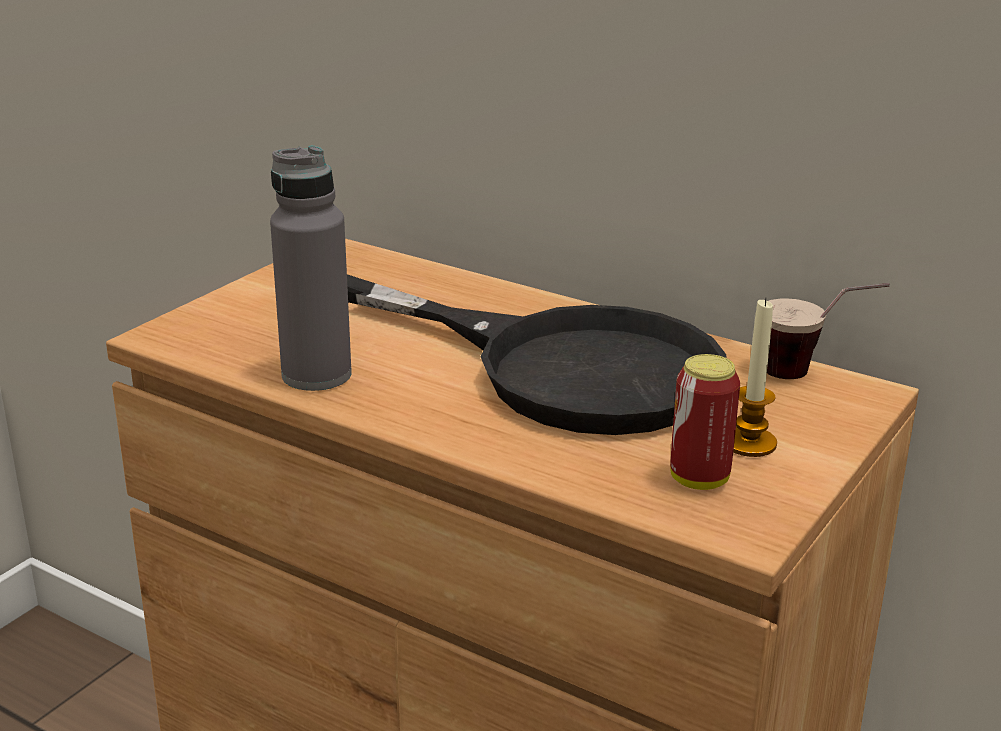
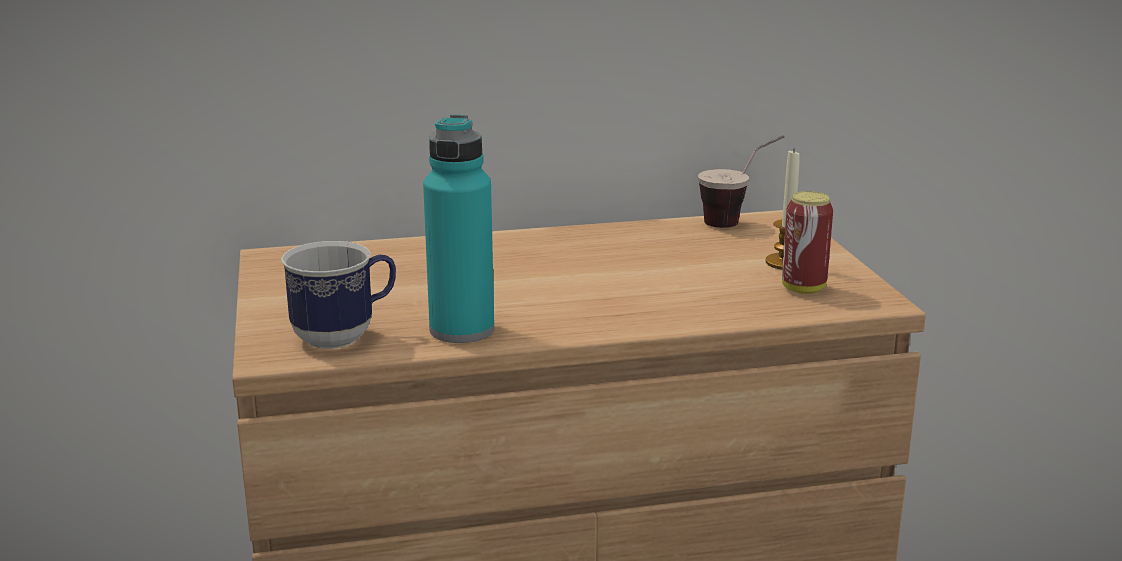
camera: 45 degrees left, 5 degrees down
grey bottle [270,146,352,391] -> turquoise bottle [423,114,494,343]
black frying pan [347,274,727,435] -> none
none -> mug [281,241,396,349]

